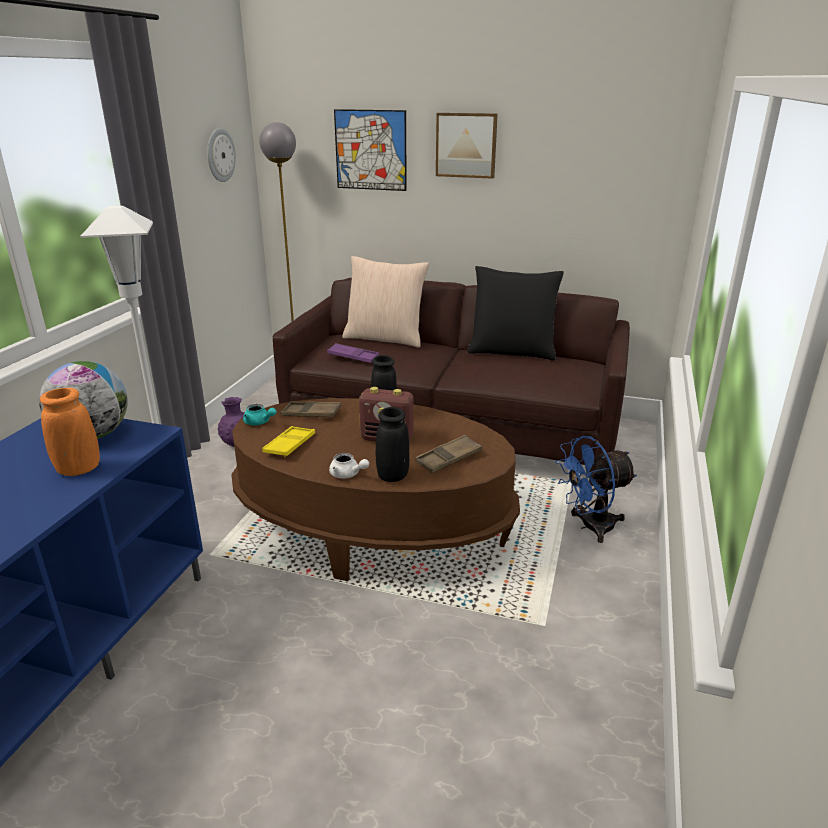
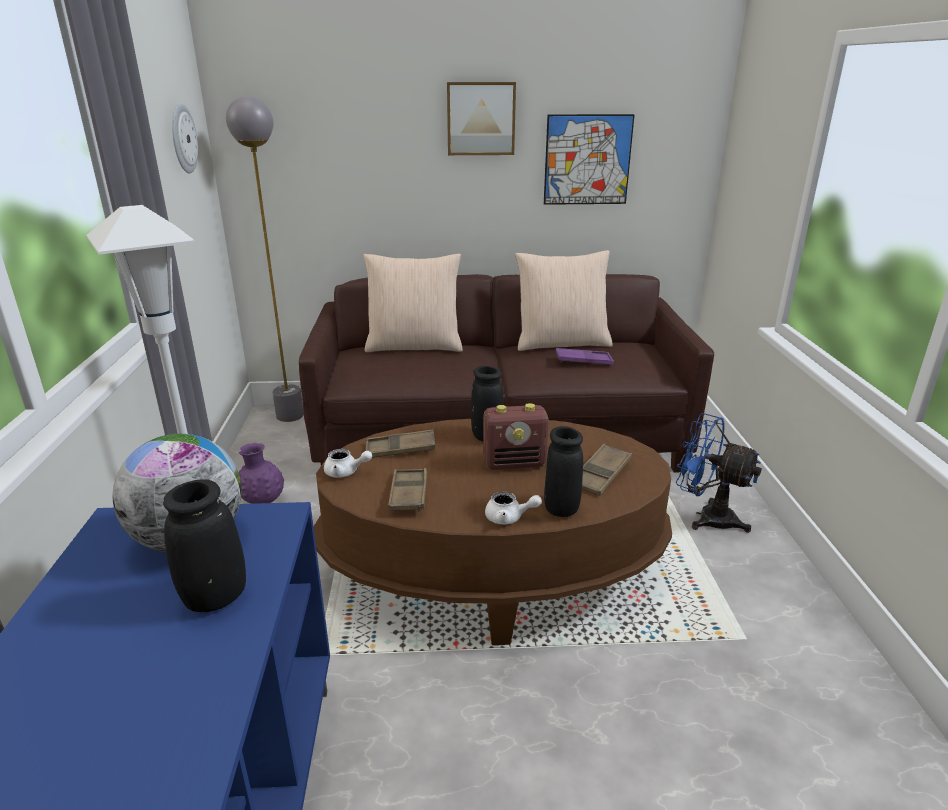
camera: 20 degrees left, 0 degrees up
orange vase [40,388,100,476] -> black vase [163,479,246,612]
turquoise teapot [243,404,276,425] -> white teapot [324,449,372,478]
yellow tray [262,426,315,457] -> brown tray [388,468,427,512]
purple tray [327,343,379,363] -> purple tray moved to [555,348,614,364]
picture [334,109,407,191] -> picture moved to [544,114,635,205]
black pillow [467,266,564,361] -> beige pillow [515,250,613,351]
blue fan [556,436,637,543] -> blue fan turned 75 degrees clockwise [676,413,762,533]

